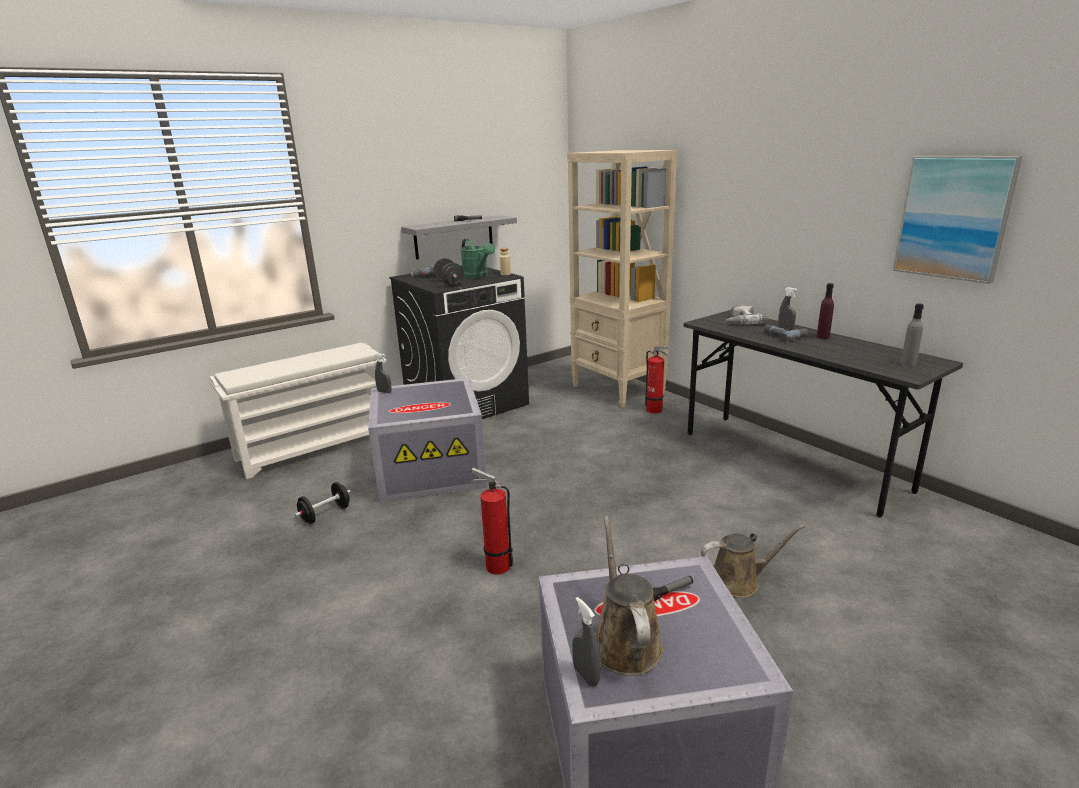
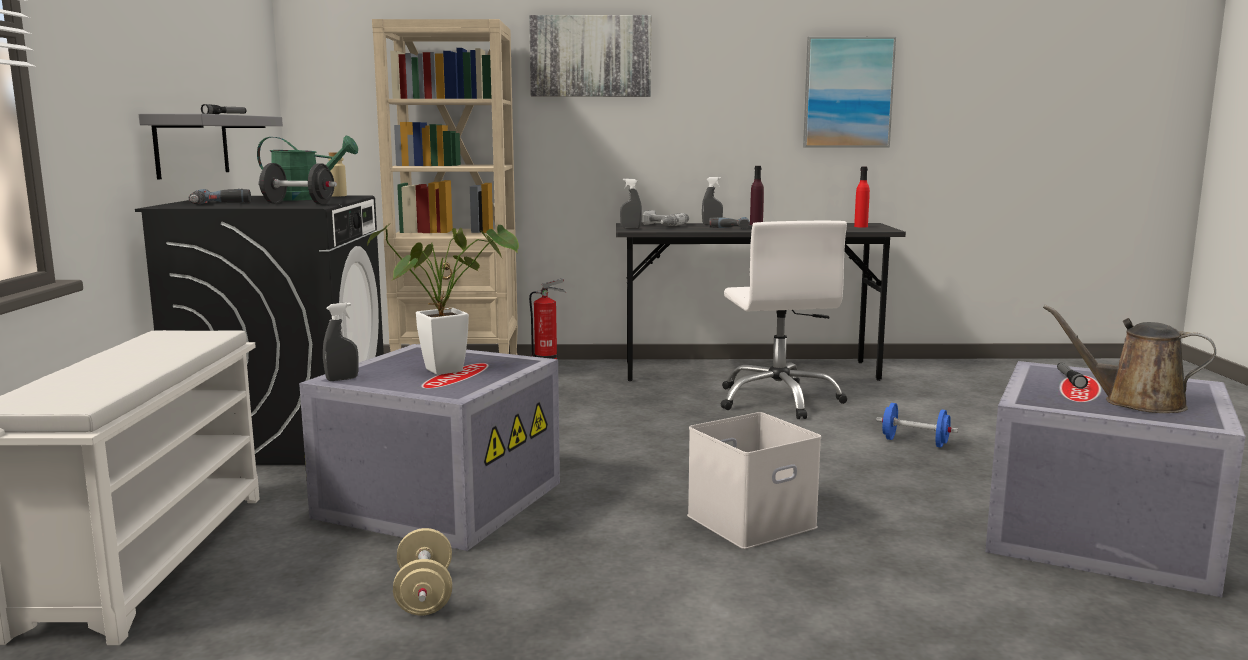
camera: 55 degrees left, 10 degrees down
black dumbbell [295,482,351,524] -> beige dumbbell [393,528,452,615]
fire extinguisher [470,468,513,574] -> white storage box [687,412,821,549]
grey spray bottle [572,597,600,687] -> grey spray bottle moved to [620,178,642,229]
brown watering can [701,525,805,598] -> blue dumbbell [876,403,958,448]
grey bottle [900,303,924,367] -> red bottle [854,167,870,228]
none -> potted plant [367,223,519,375]
none -> picture [529,15,651,97]
none -> white office chair [721,221,847,419]

